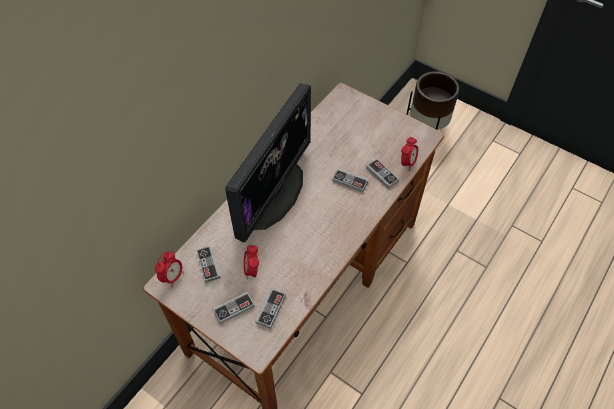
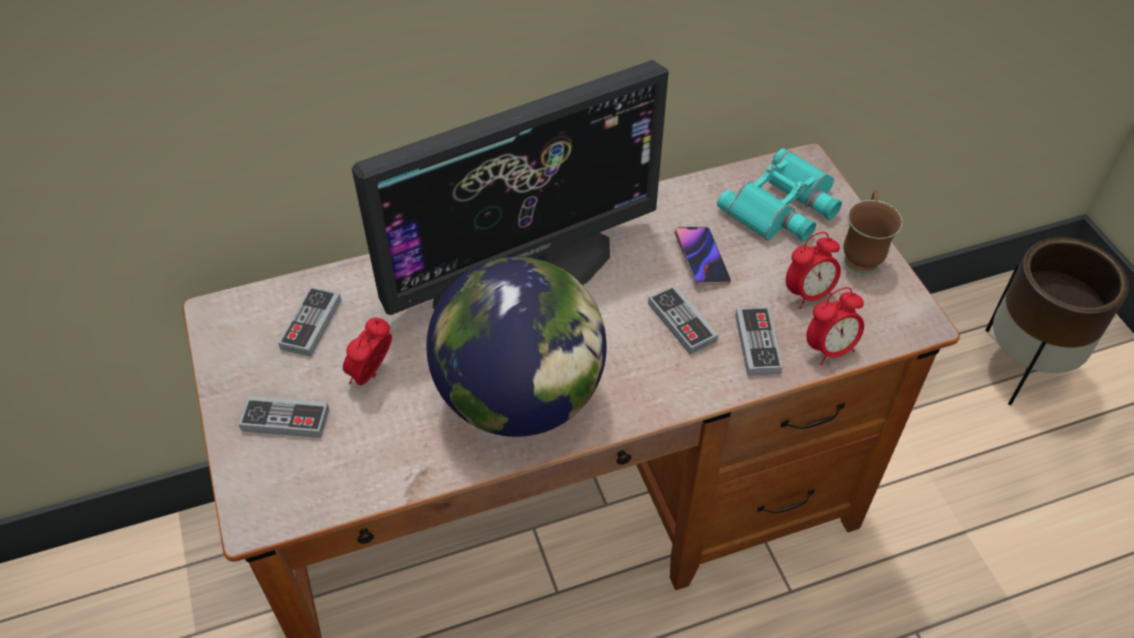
camera: 35 degrees right, 5 degrees down
alarm clock [155,251,182,287] -> alarm clock moved to [786,232,841,309]
game controller [255,289,286,329] -> none
none -> globe [426,256,607,437]
none -> phone [674,227,731,286]
none -> turquoise binoculars [717,148,842,242]
none -> brown mug [843,190,903,274]

